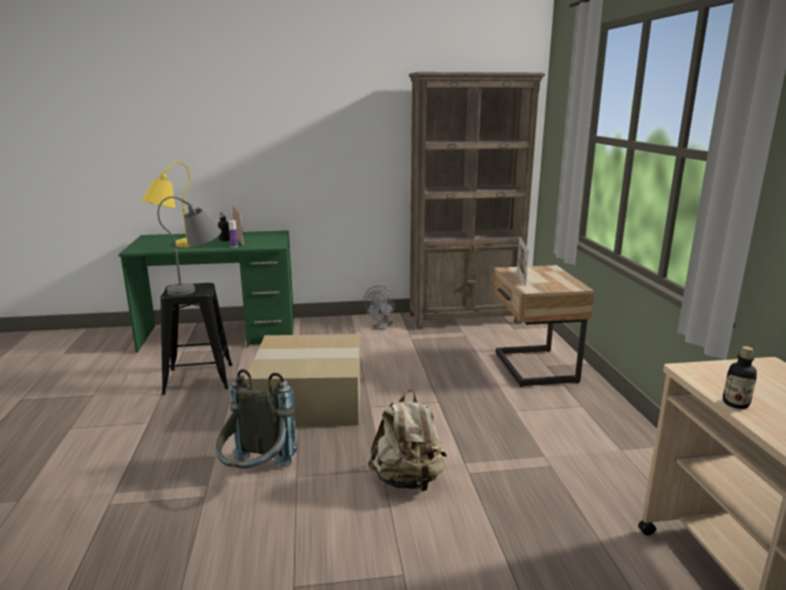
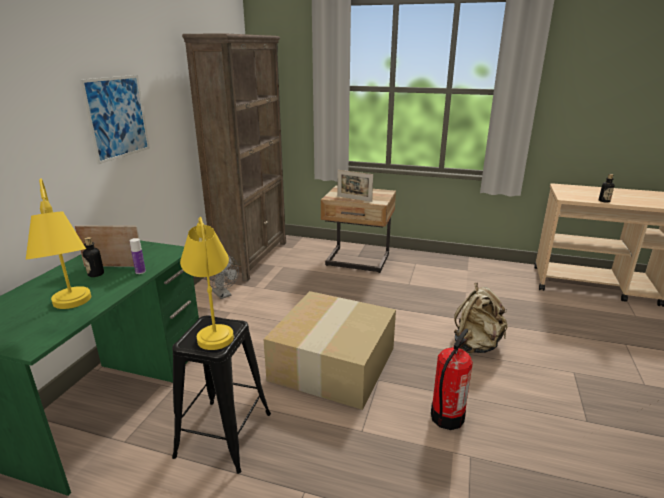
camera: 65 degrees left, 5 degrees up
grey table lamp [157,196,221,296] -> yellow table lamp [180,217,234,350]
grey backpack [216,369,297,469] -> fire extinguisher [431,328,473,430]
none -> picture [80,75,150,164]

